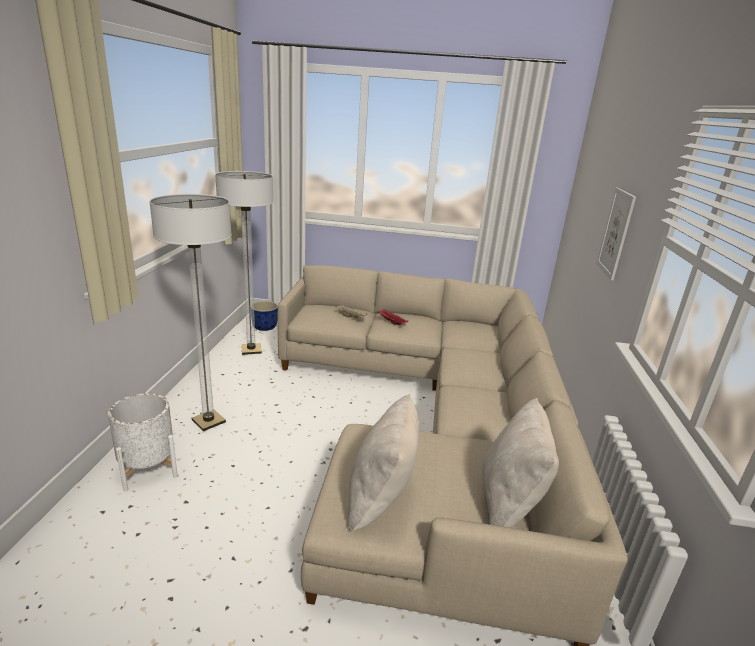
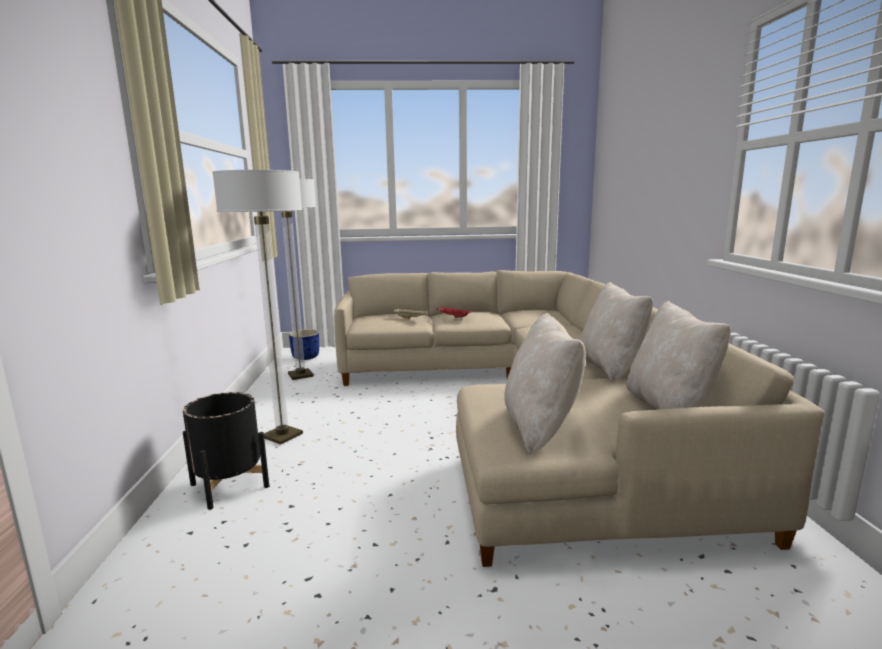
camera: 10 degrees left, 10 degrees down
white planter [108,393,178,491] -> black planter [183,392,269,510]
picture [596,188,636,281] -> none
none -> beige pillow [580,282,653,383]

